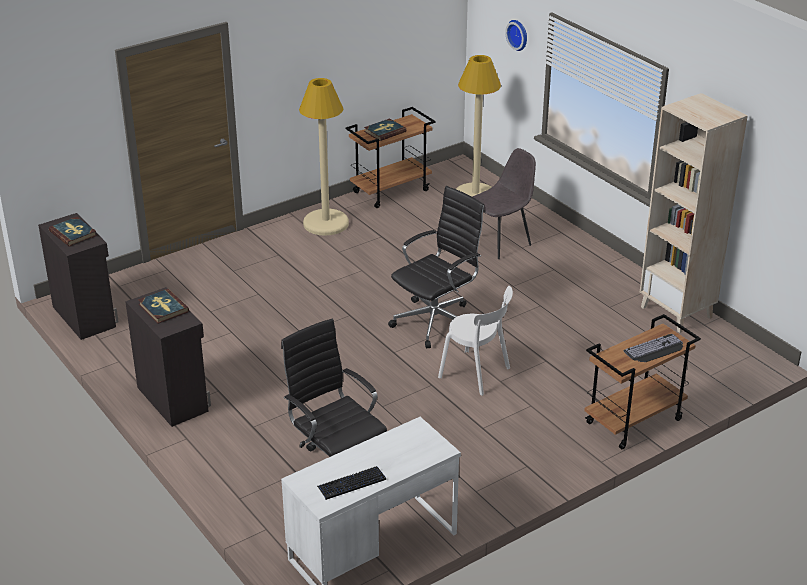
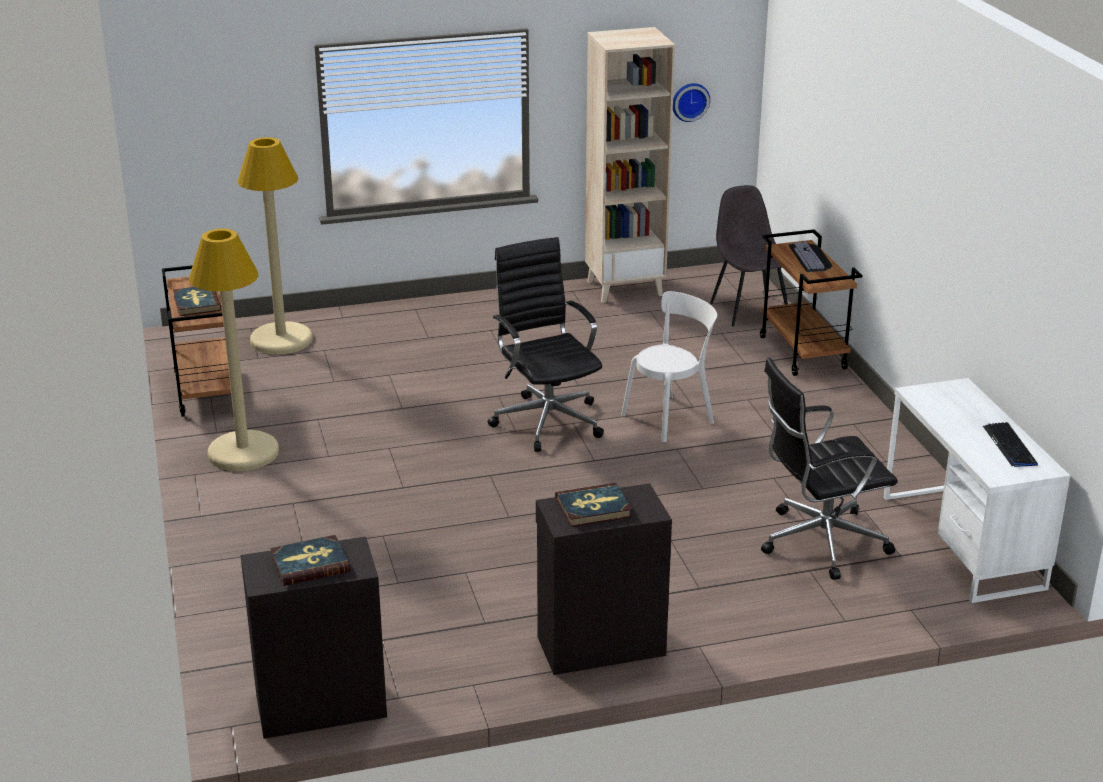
camera: 70 degrees left, 5 degrees down
grey chair [472,148,536,259] -> grey chair moved to [710,185,788,327]
wall clock [505,20,527,51] -> wall clock moved to [673,83,710,122]

